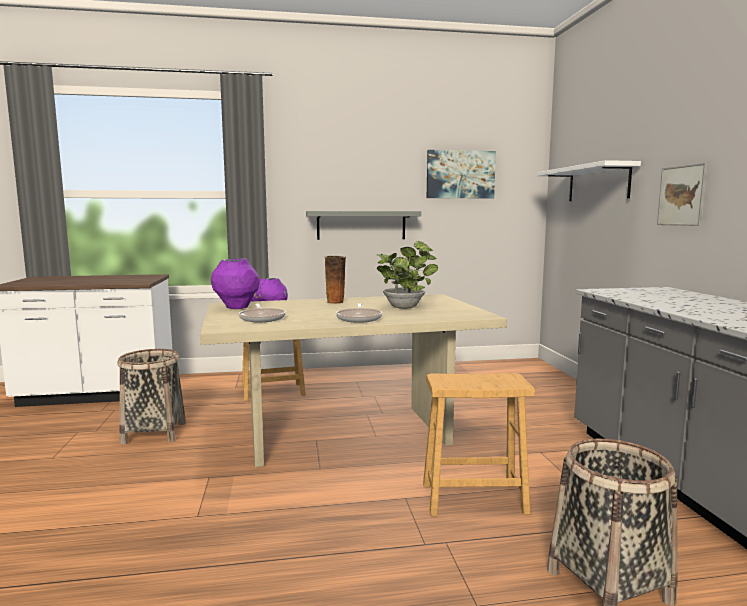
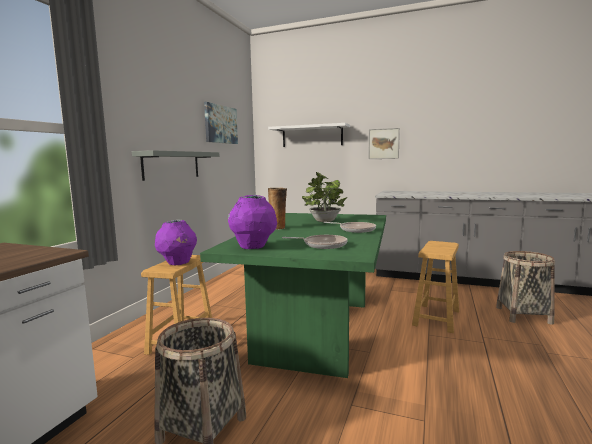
camera: 60 degrees left, 0 degrees up
beige dining table [200,294,507,467] -> green dining table [200,213,386,378]

